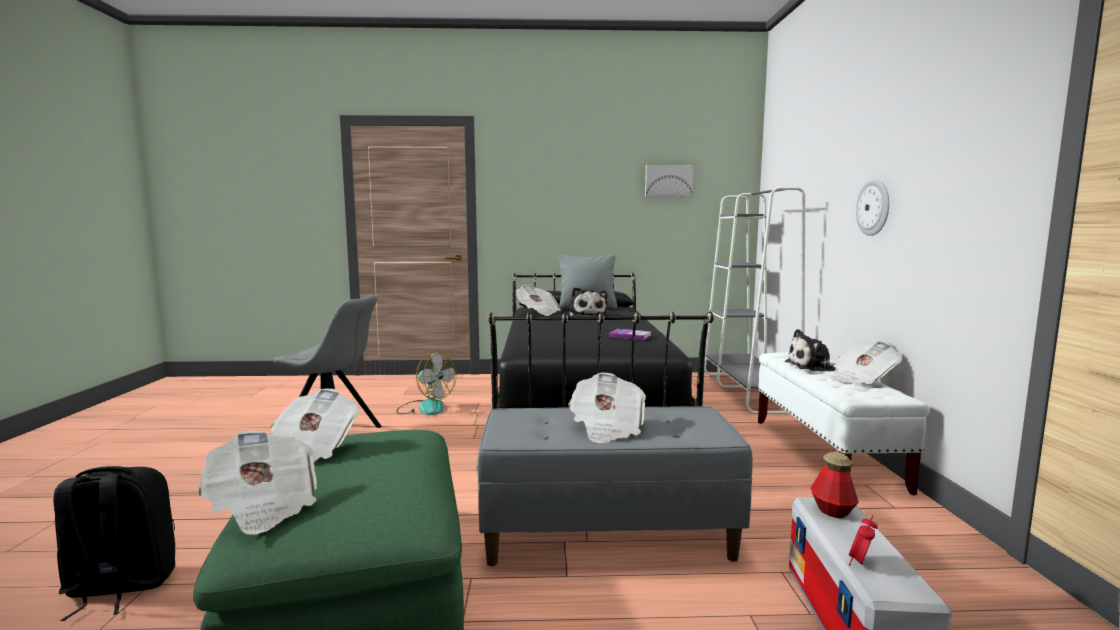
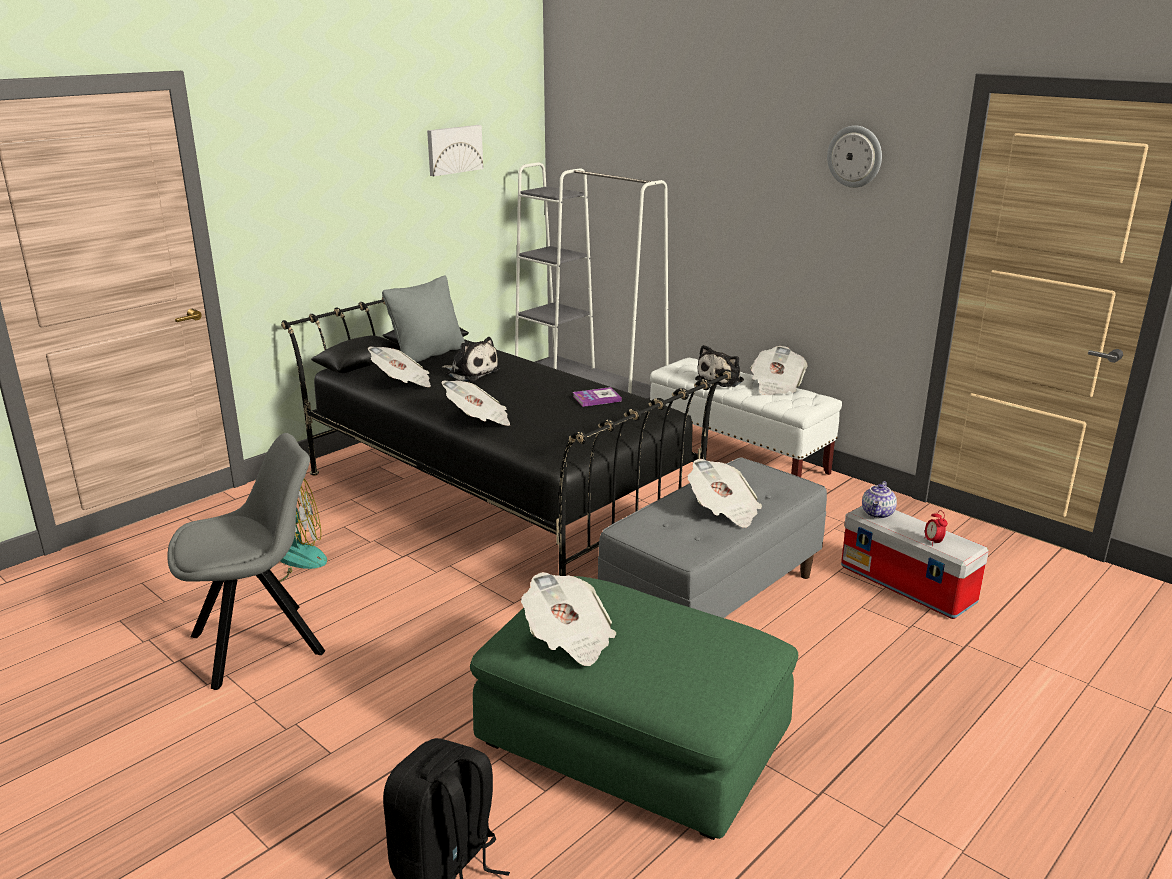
camera: 45 degrees left, 15 degrees up
newspaper [197,430,317,535] -> newspaper moved to [441,380,510,426]
bottle [811,452,859,518] -> teapot [862,481,897,519]
wall clock [856,179,889,236] -> wall clock moved to [827,125,882,188]

